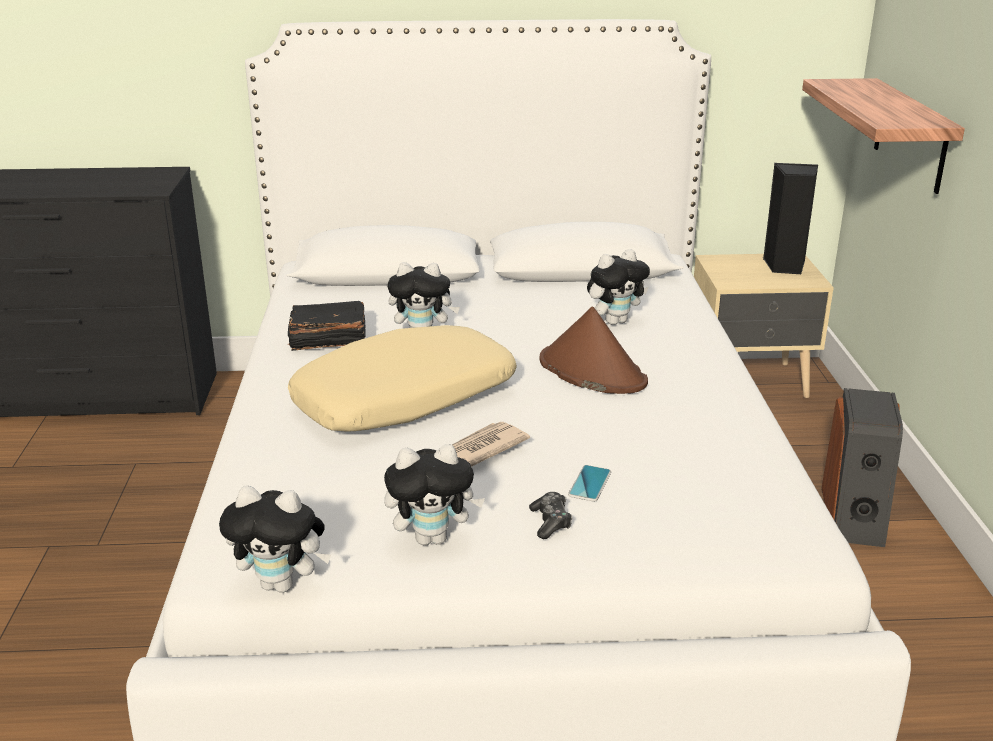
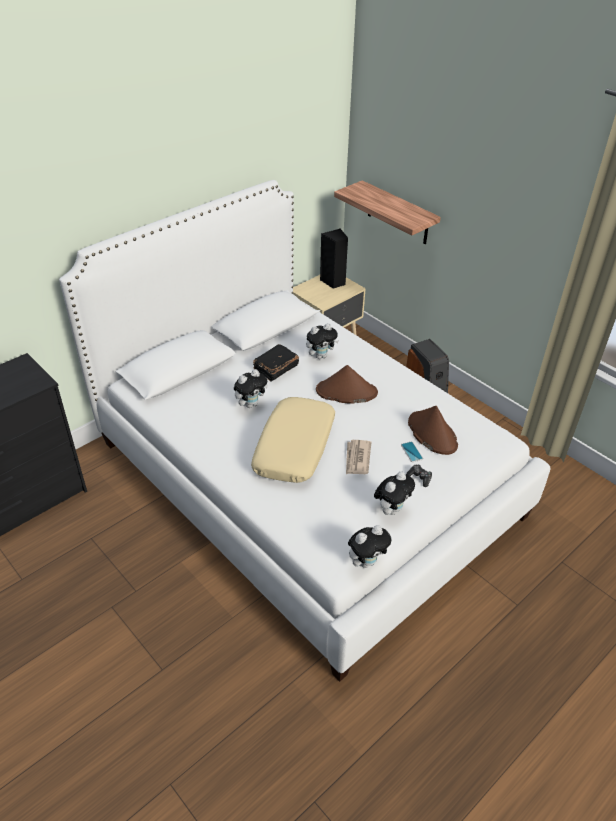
camera: 40 degrees left, 15 degrees up
black book [288,301,366,351] -> black book moved to [253,344,299,382]
plush toy [587,249,650,325] -> plush toy turned 45 degrees clockwise [306,323,339,359]
none -> brown hat [408,406,458,455]

